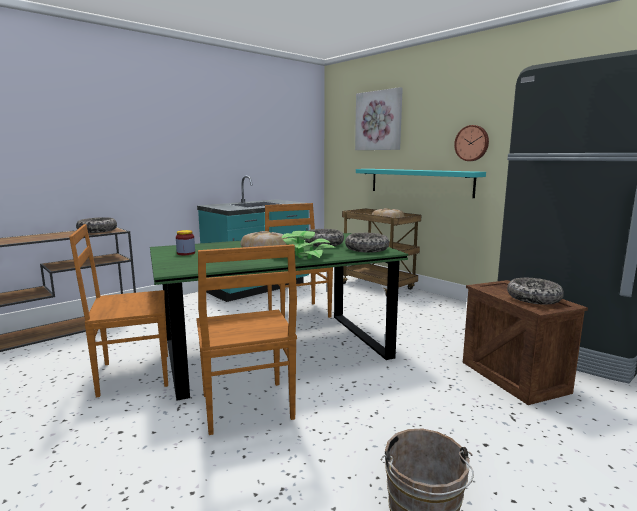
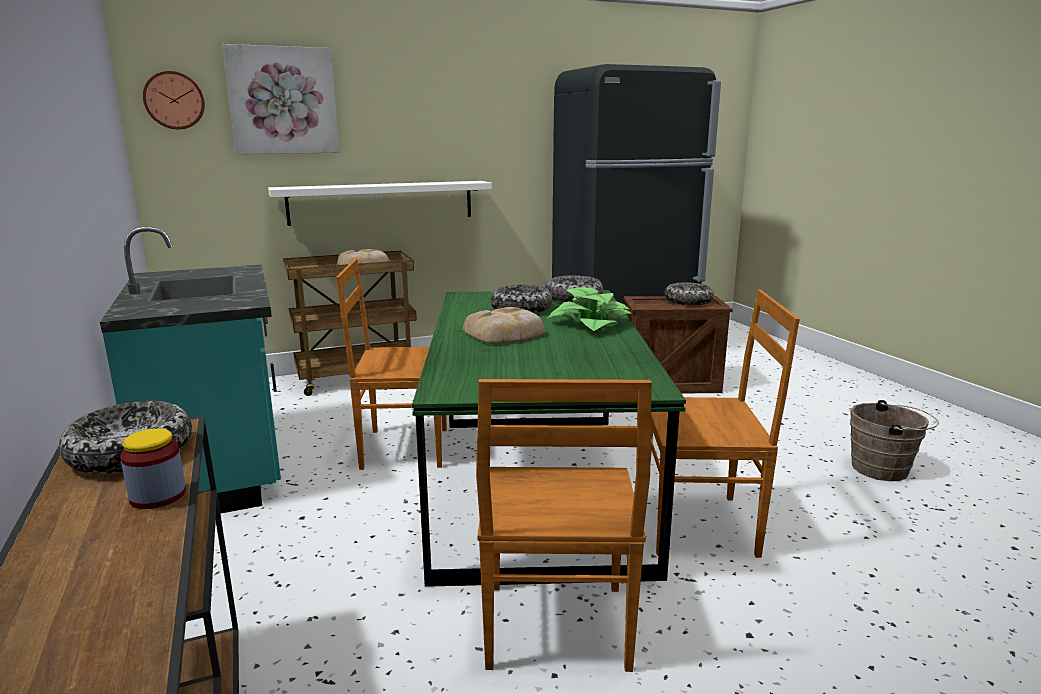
camera: 70 degrees left, 5 degrees up
jar [176,230,195,255] -> jar moved to [120,429,186,509]
turquoise shelf [356,169,486,198] -> white shelf [268,181,492,226]
wall clock [454,125,489,161] -> wall clock moved to [143,71,205,129]

